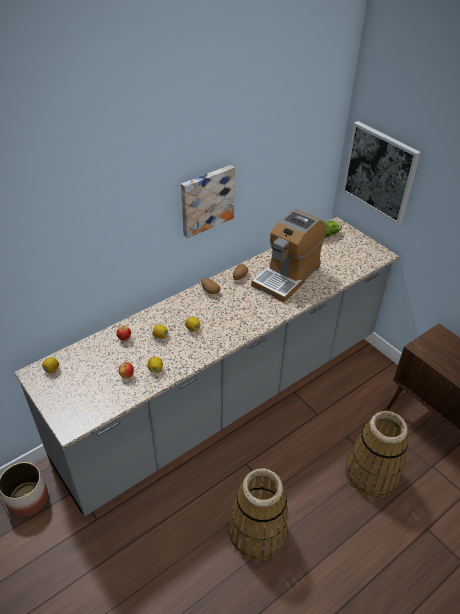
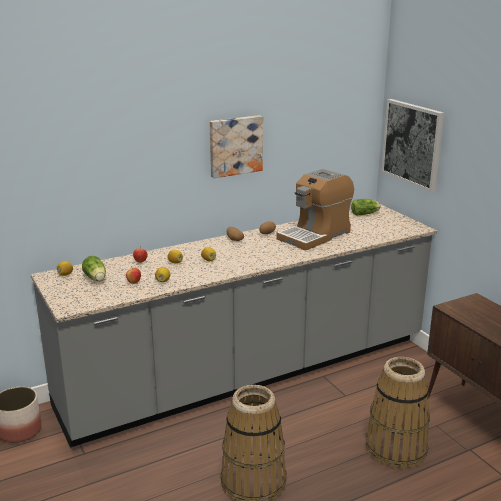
camera: 10 degrees right, 20 degrees down
none -> lettuce [82,256,106,281]

